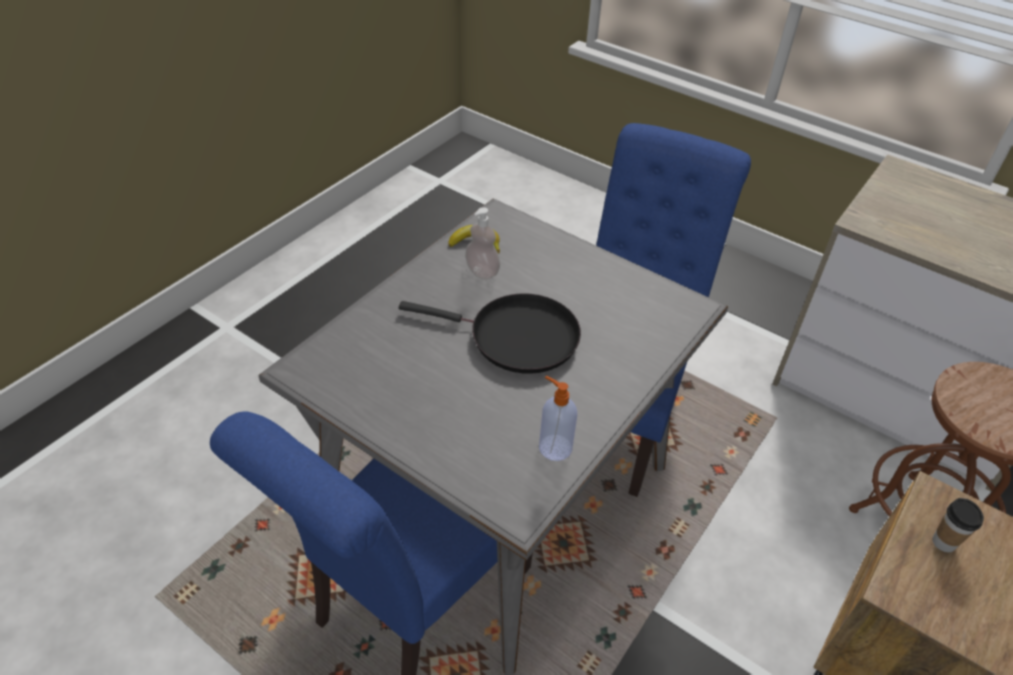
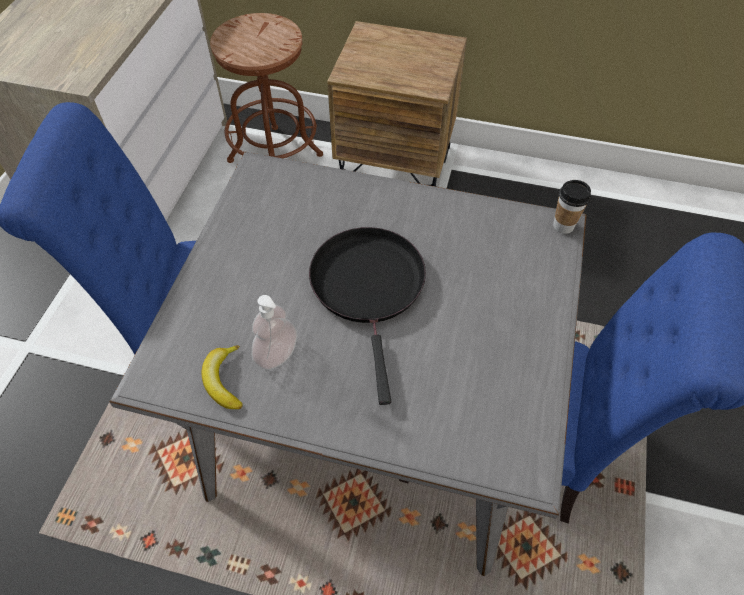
camera: 110 degrees left, 10 degrees up
soap dispenser [539,376,577,461] -> none
cup [932,498,984,552] -> cup moved to [553,180,591,234]

